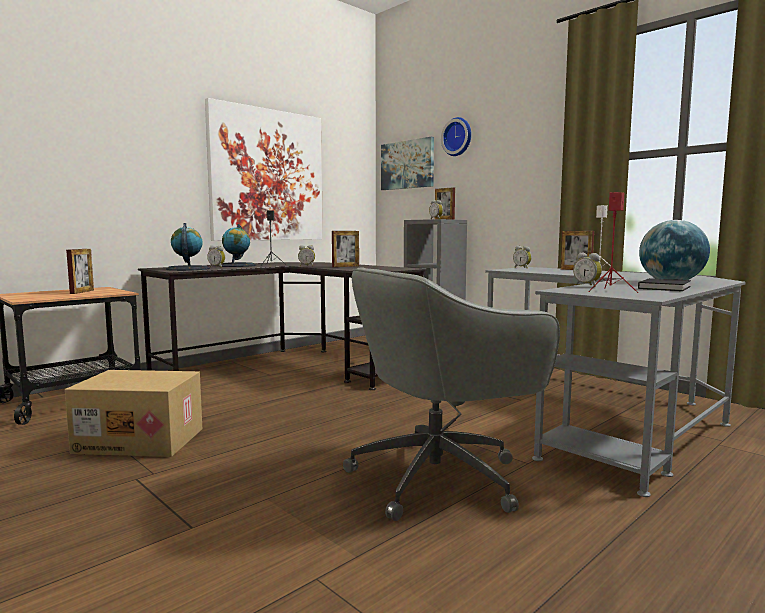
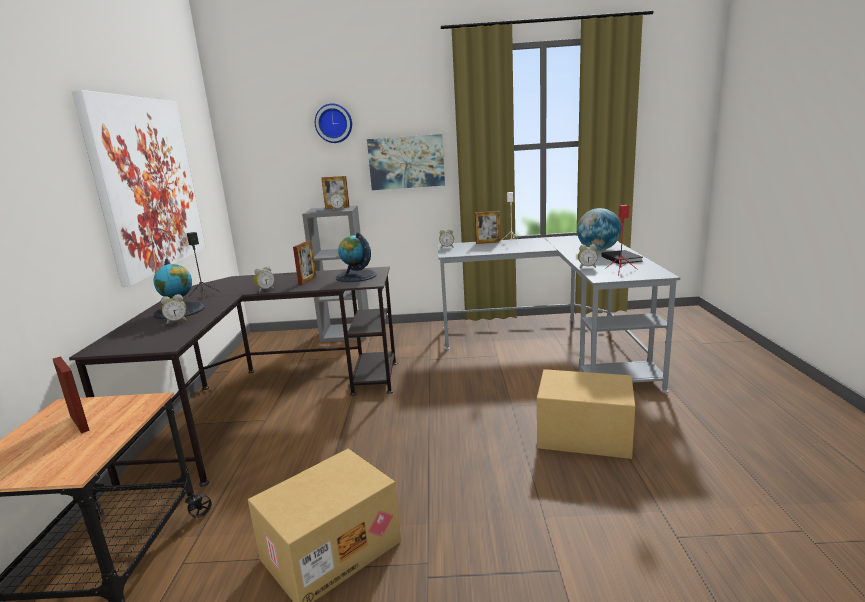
camera: 45 degrees left, 10 degrees up
globe [166,223,210,271] -> globe moved to [336,232,377,282]
grey office chair [343,267,560,521] -> cardboard box [537,369,635,459]
picture [381,137,434,190] -> picture moved to [367,134,445,190]

